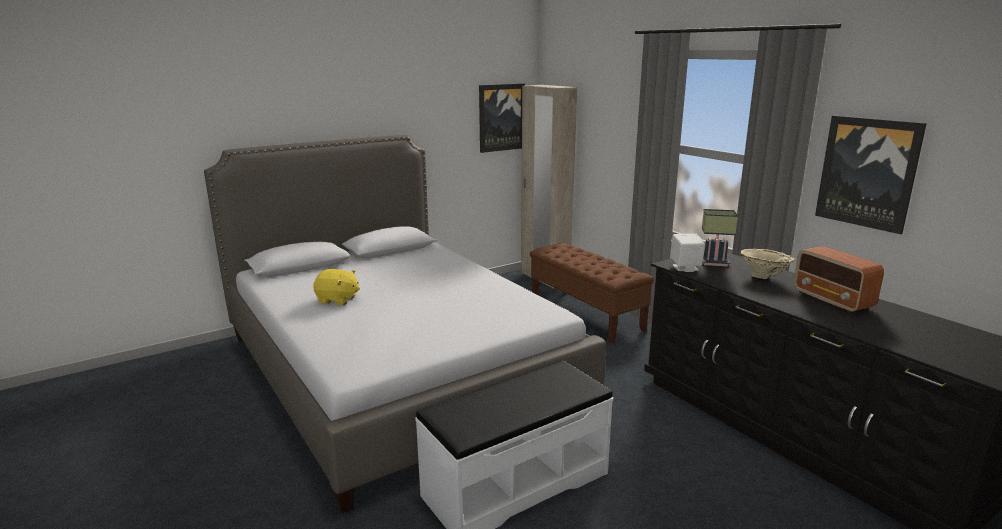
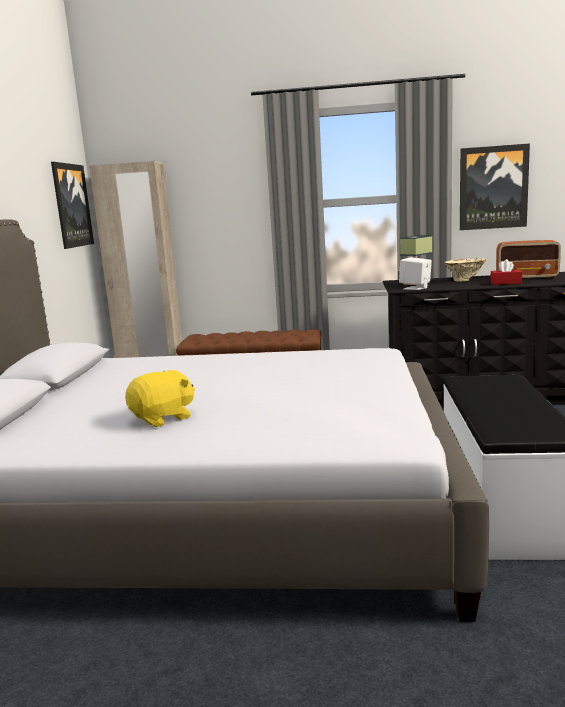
camera: 50 degrees left, 5 degrees down
none -> red tissue box [490,259,522,285]

